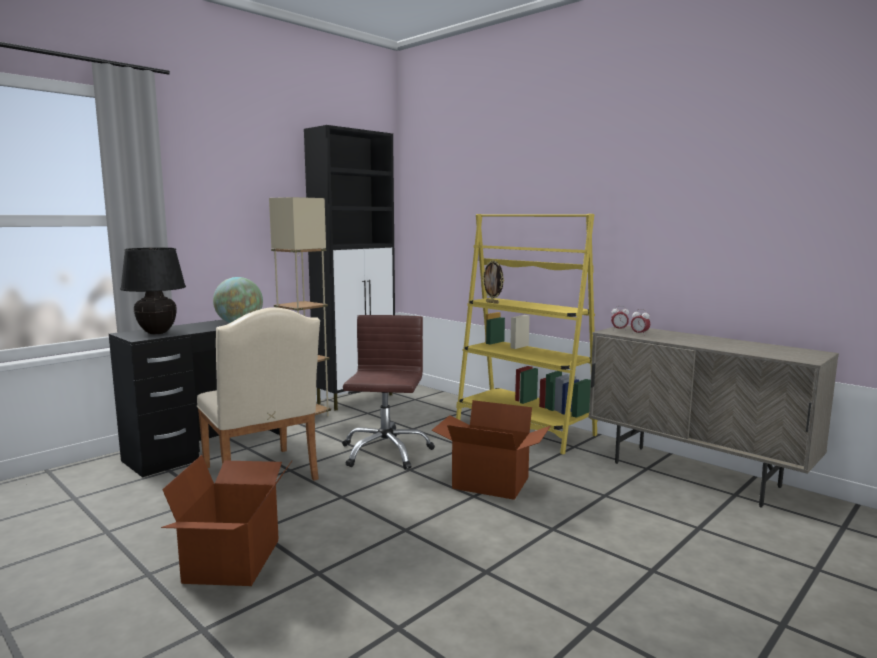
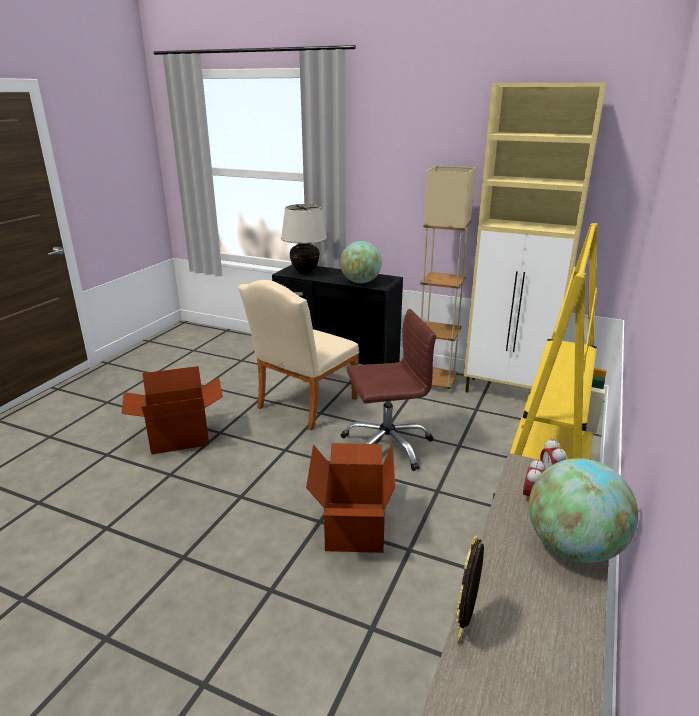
camera: 70 degrees right, 15 degrees up
black table lamp [120,247,186,334] -> beige table lamp [281,204,327,274]
black cabinet [304,125,395,411] -> beige cabinet [464,83,606,393]
picture frame [482,260,504,304] -> picture frame moved to [456,535,484,644]
none -> globe [529,458,638,563]

